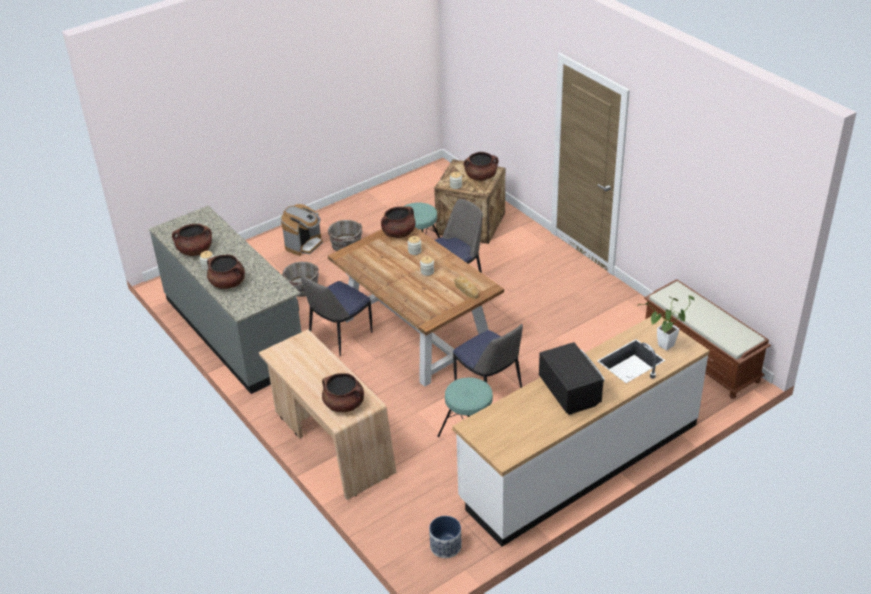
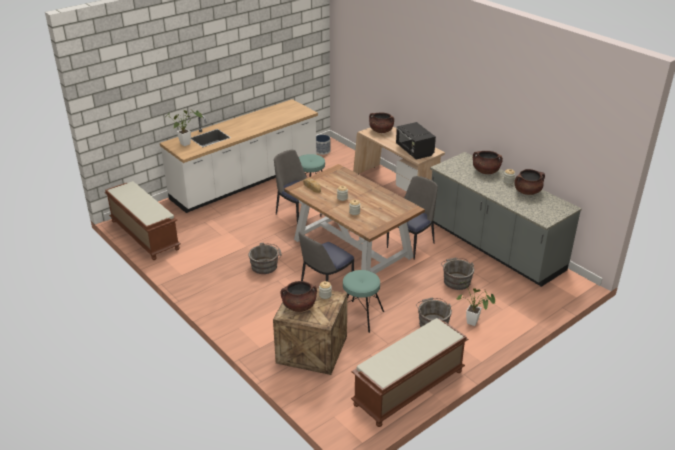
camera: 175 degrees right, 5 degrees down
coffee machine [281,204,323,256] -> potted plant [457,281,495,326]
brown cooking pot [381,206,416,238] -> none
black microwave [539,342,605,415] -> black microwave moved to [396,122,436,160]
none -> grey bucket [249,243,282,274]
none -> brown bench [351,318,468,427]

